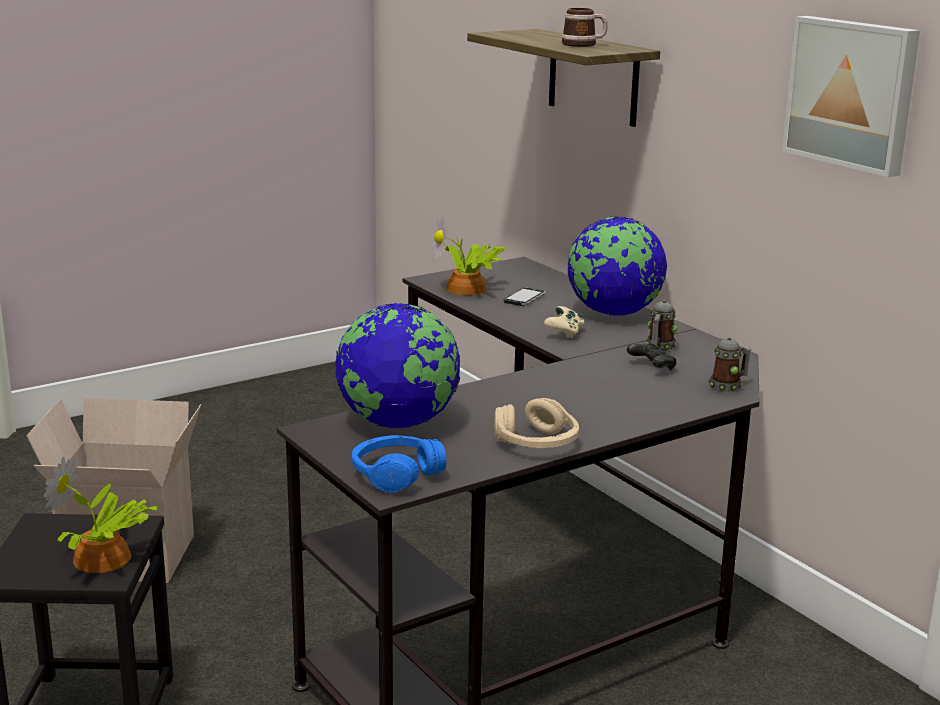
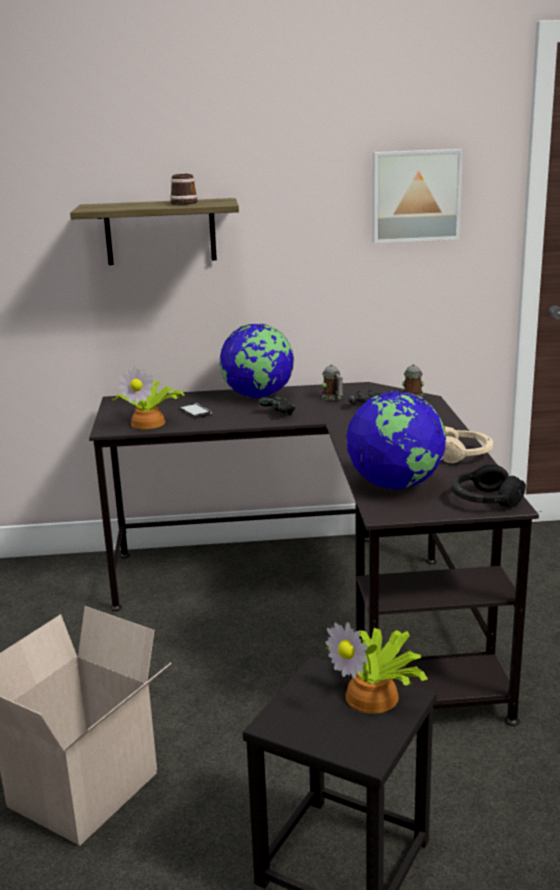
camera: 60 degrees left, 0 degrees up
blue headphones [352,435,446,493] -> black headphones [451,464,526,507]
beige game controller [544,306,585,339] -> black game controller [258,397,295,415]

